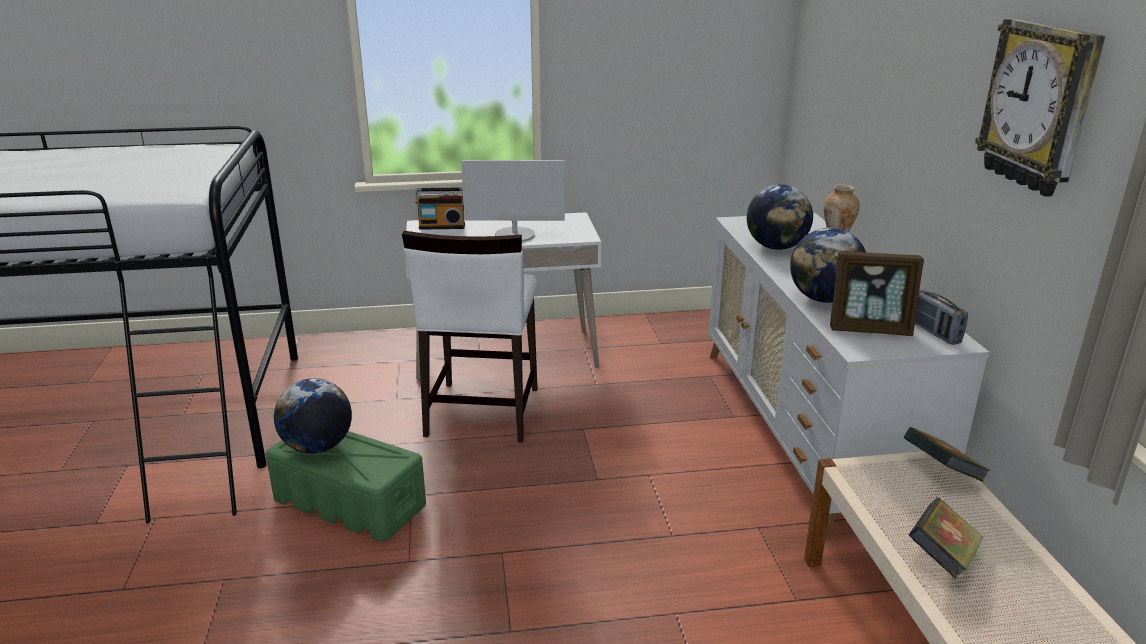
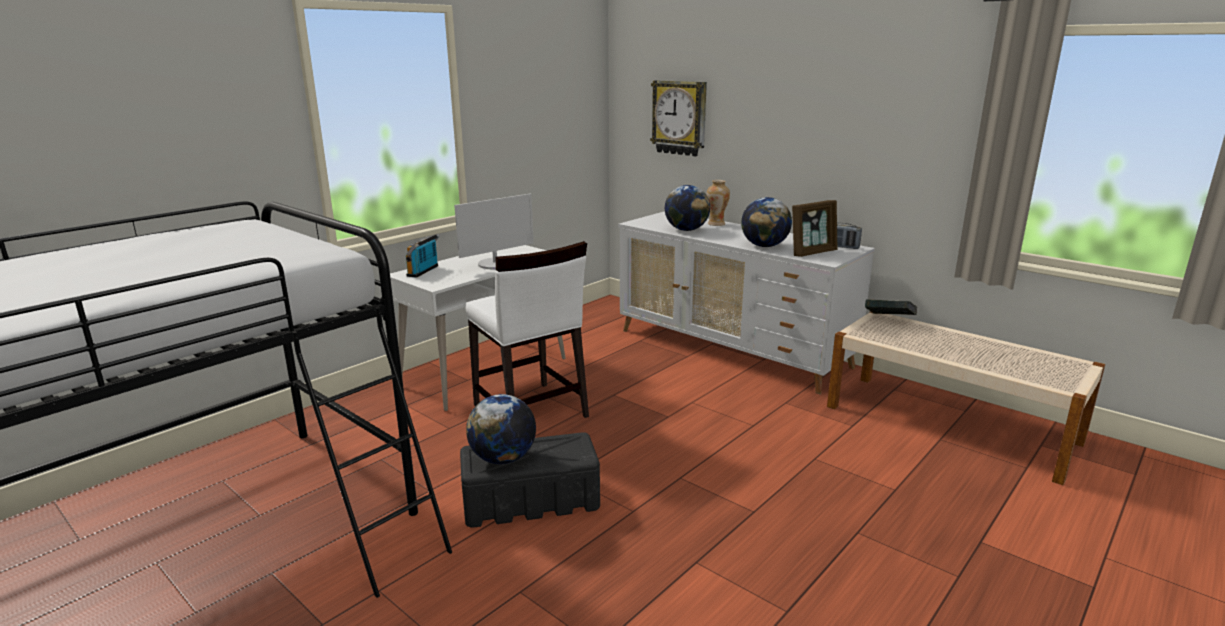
camera: 40 degrees left, 5 degrees down
green storage box [266,431,426,542] -> black storage box [460,432,600,528]
radio [415,187,465,230] -> radio turned 150 degrees clockwise [406,234,440,278]
book [909,498,984,579] -> none
wall clock [975,19,1105,197] -> wall clock moved to [650,80,707,156]

